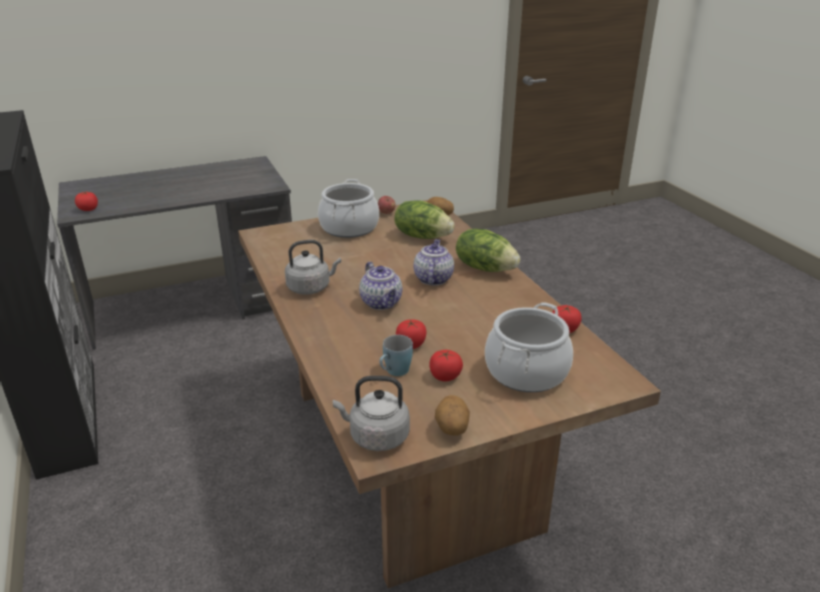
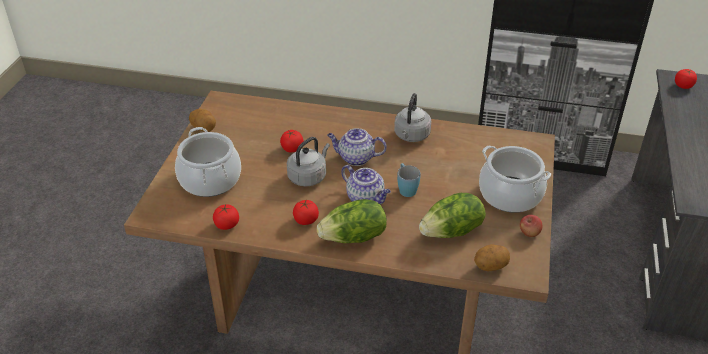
camera: 125 degrees right, 10 degrees up
grey kettle [333,376,410,451] -> grey kettle moved to [287,137,330,186]
blue mug [380,335,413,376] -> blue mug moved to [397,163,420,197]
tomato [429,350,463,381] -> tomato moved to [293,200,319,225]

